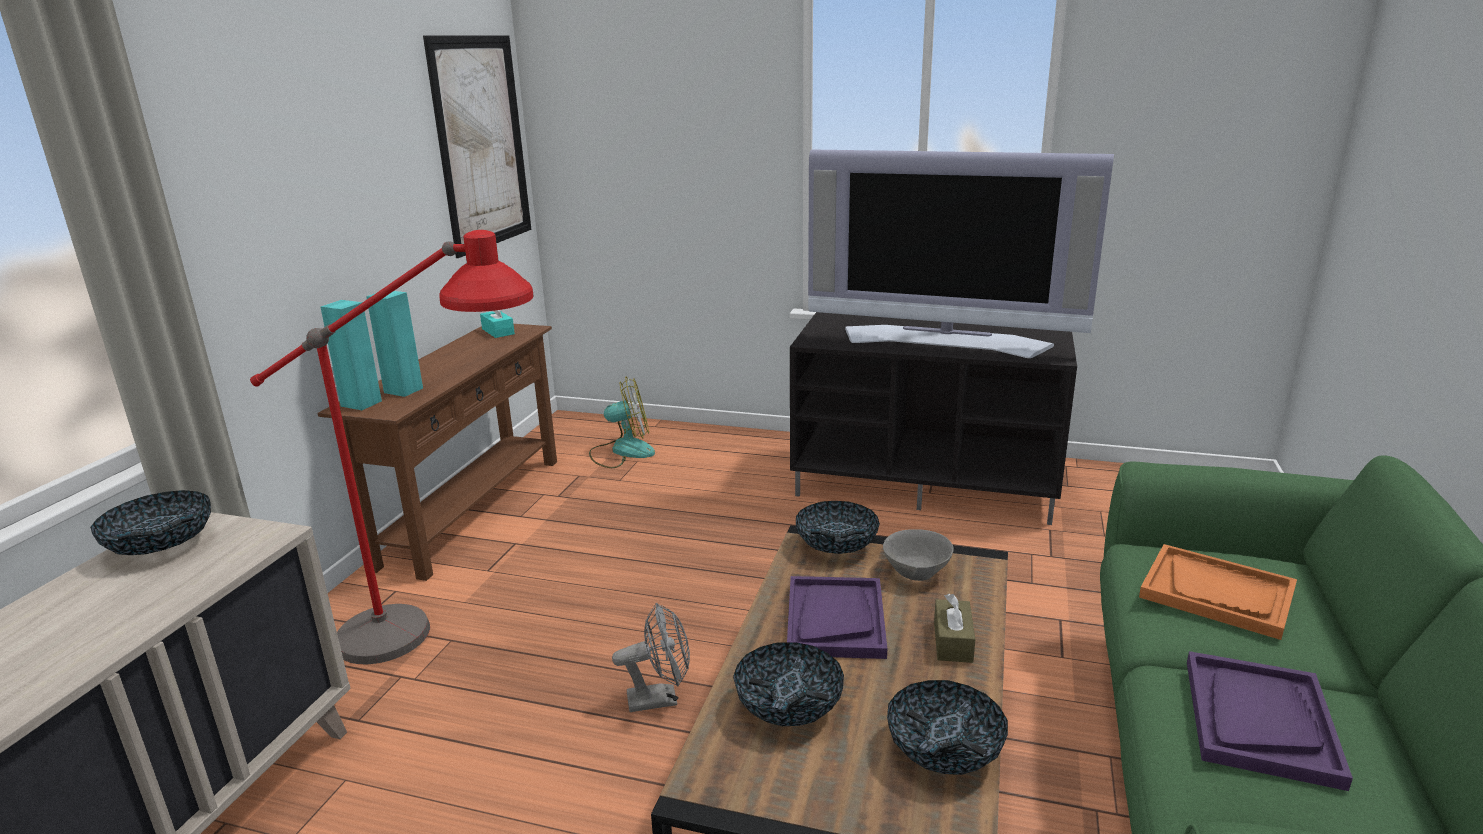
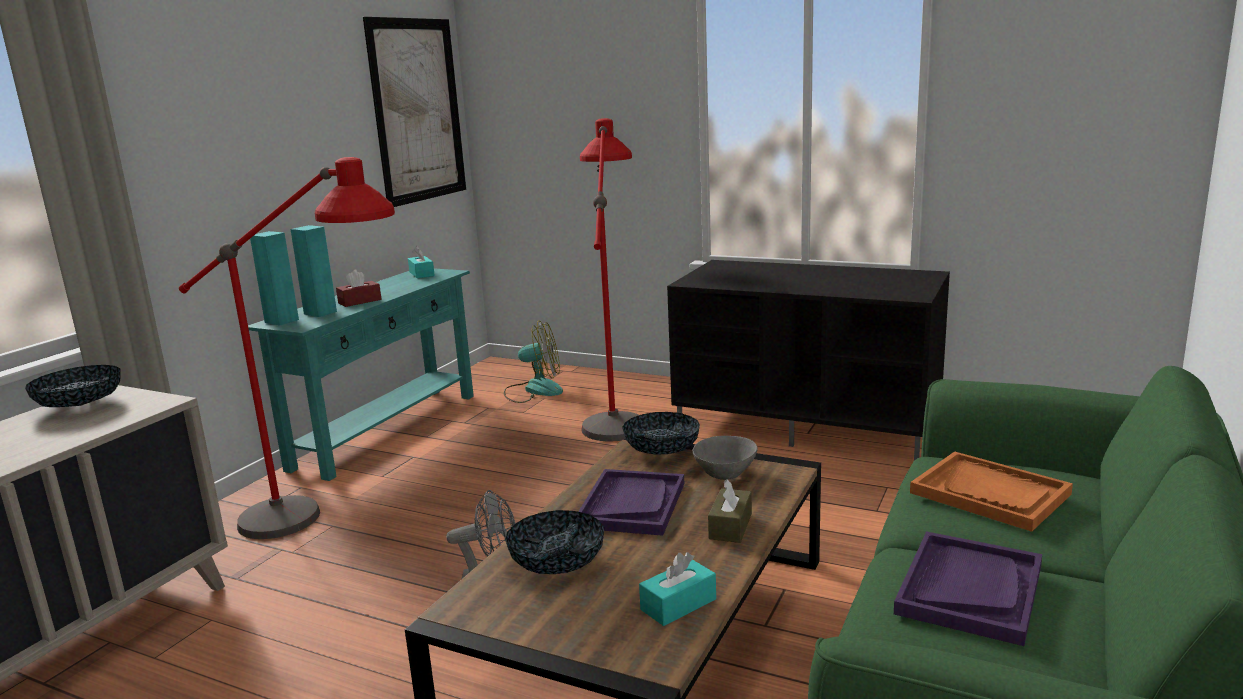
camera: 10 degrees right, 5 degrees down
brown console table [318,324,557,581] -> turquoise console table [248,269,474,481]
television [808,150,1114,358] -> none
bowl [887,680,1008,775] -> turquoise tissue box [639,552,716,626]
none -> red tissue box [336,270,381,307]
none -> red floor lamp [580,118,639,441]

